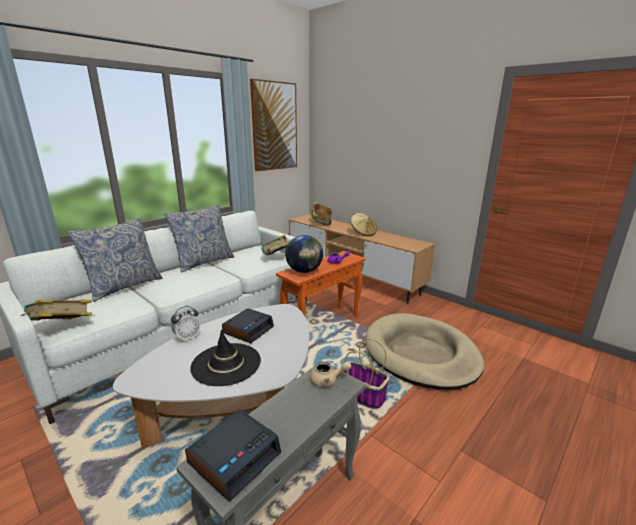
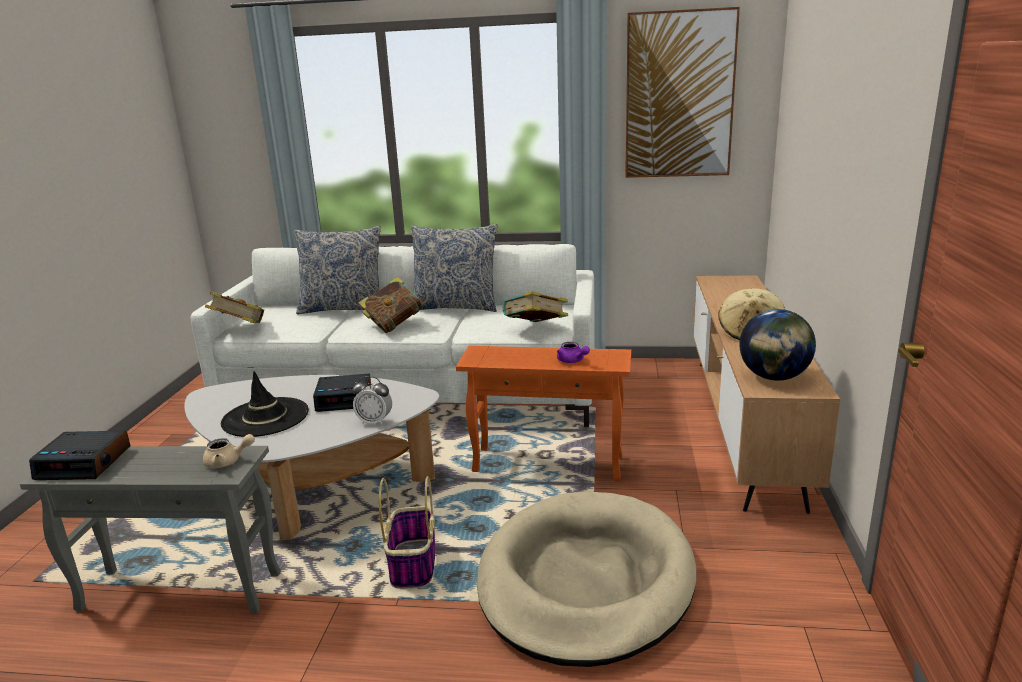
camera: 55 degrees right, 0 degrees up
alarm clock [171,306,200,342] -> alarm clock moved to [352,376,392,426]
globe [285,235,323,273] -> globe moved to [739,309,816,381]
book [310,201,332,226] -> book moved to [359,276,424,333]
beige teapot [310,361,351,387] -> beige teapot turned 60 degrees counterclockwise [203,434,255,468]

